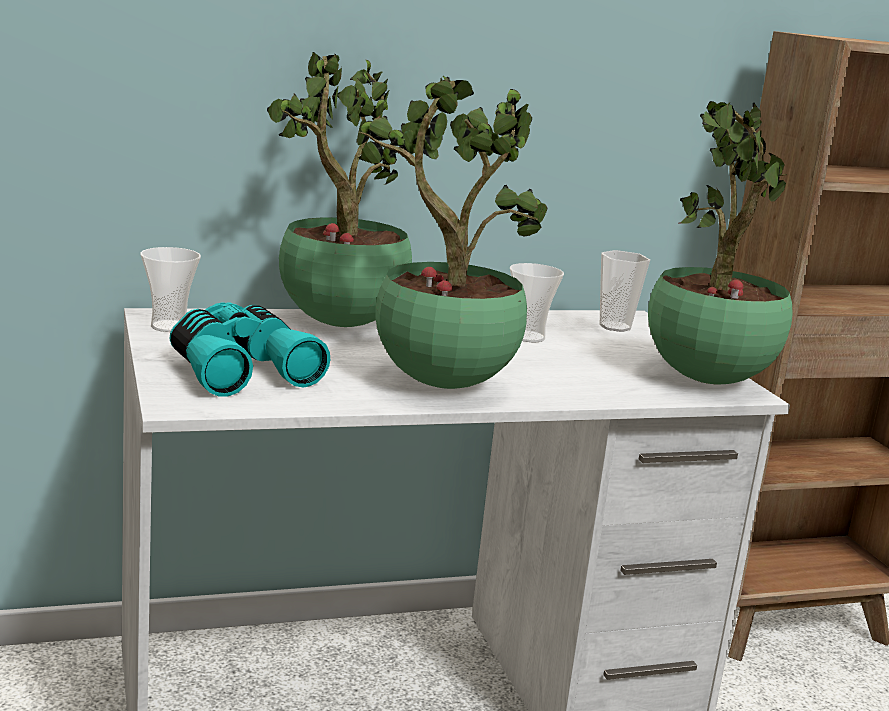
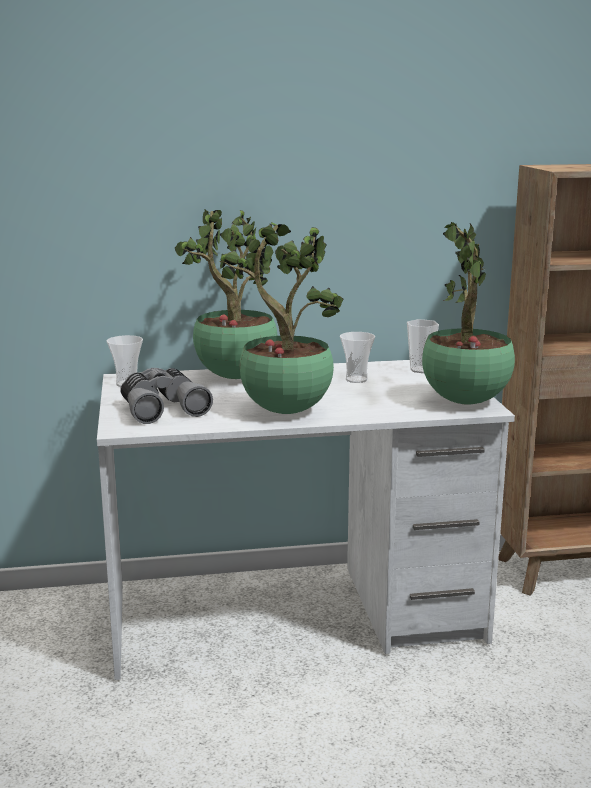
camera: 10 degrees right, 0 degrees up
turquoise binoculars [170,302,330,397] -> grey binoculars [120,368,213,424]

